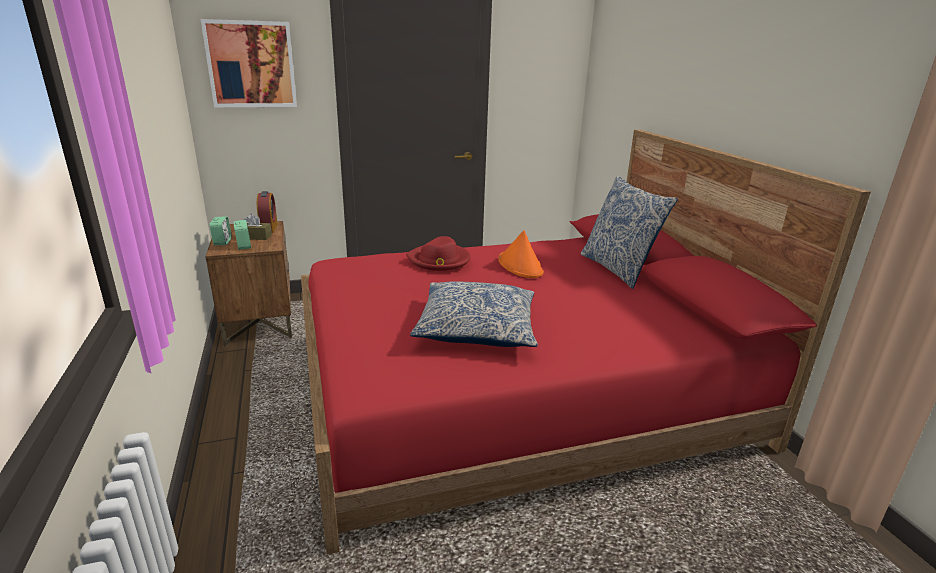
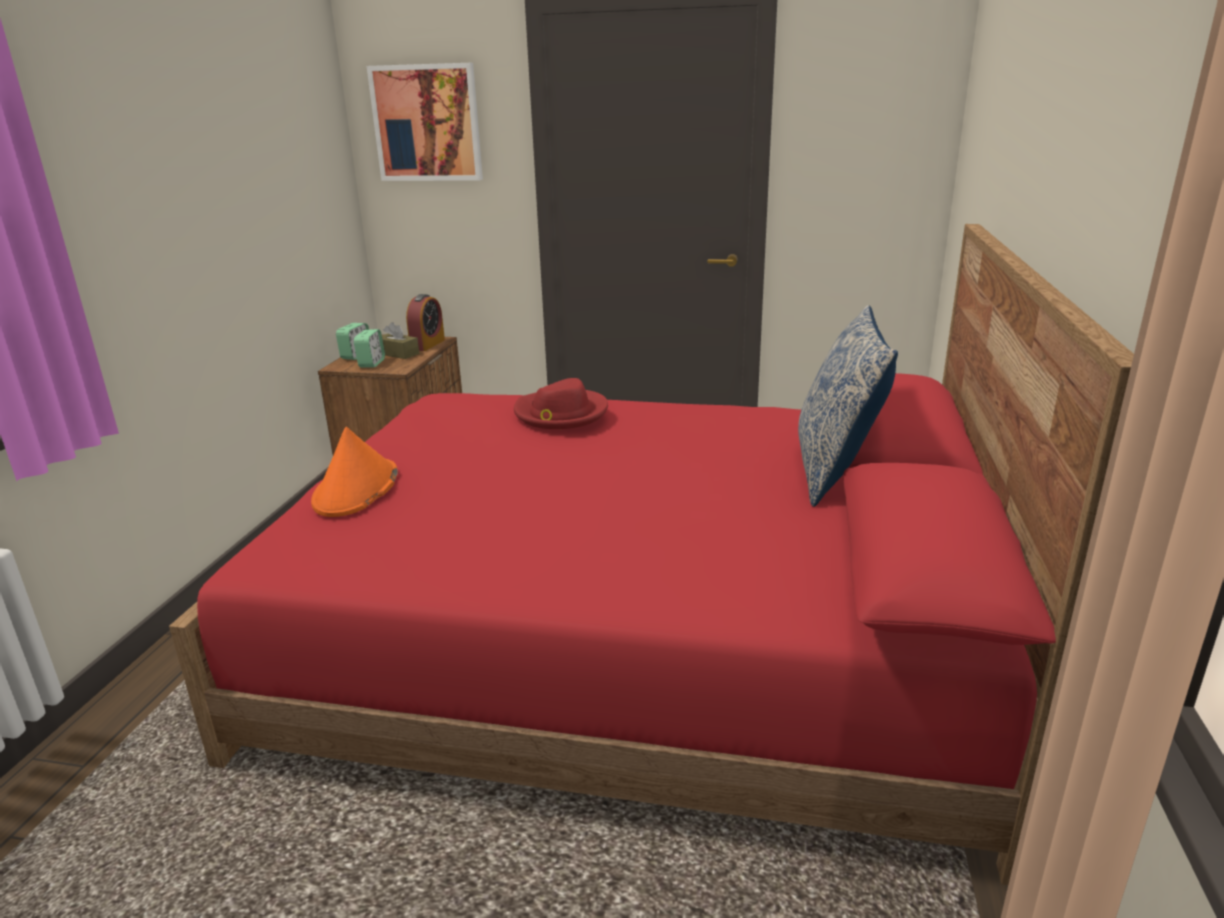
camera: 30 degrees right, 0 degrees up
pillow [410,281,538,347] -> none
orange hat [498,230,544,278] -> orange hat moved to [311,427,398,517]

